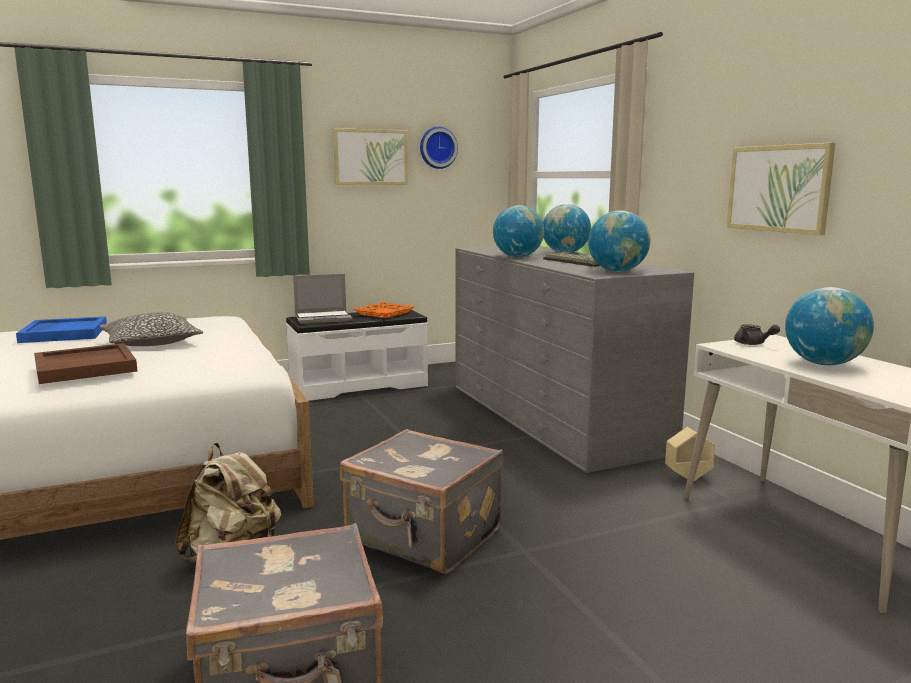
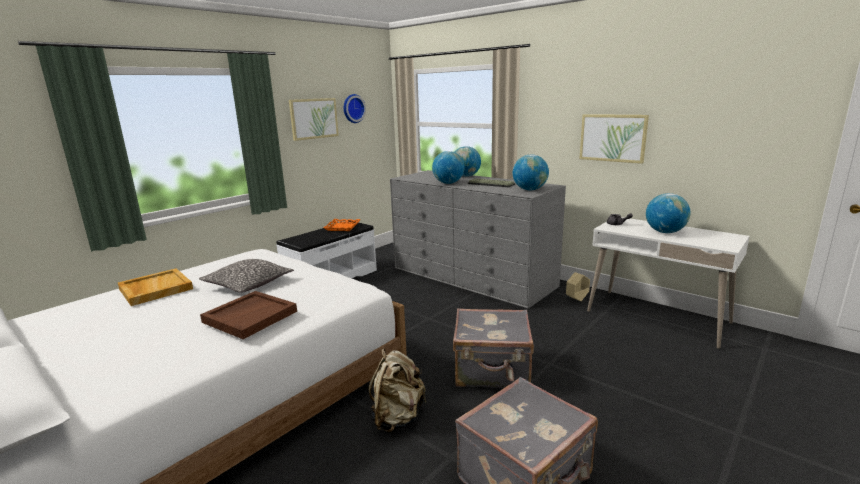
camera: 25 degrees left, 5 degrees up
blue tray [16,317,107,343] -> beige tray [118,268,193,306]
laptop [293,274,352,324] -> none

